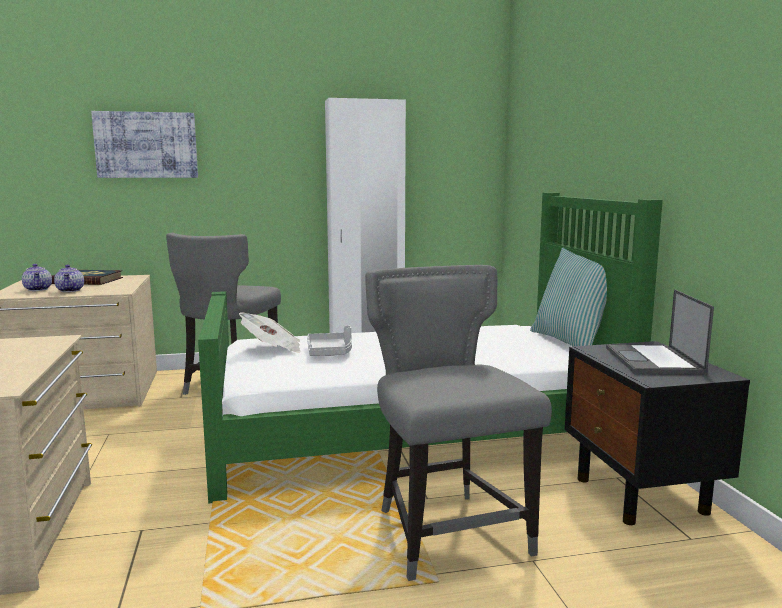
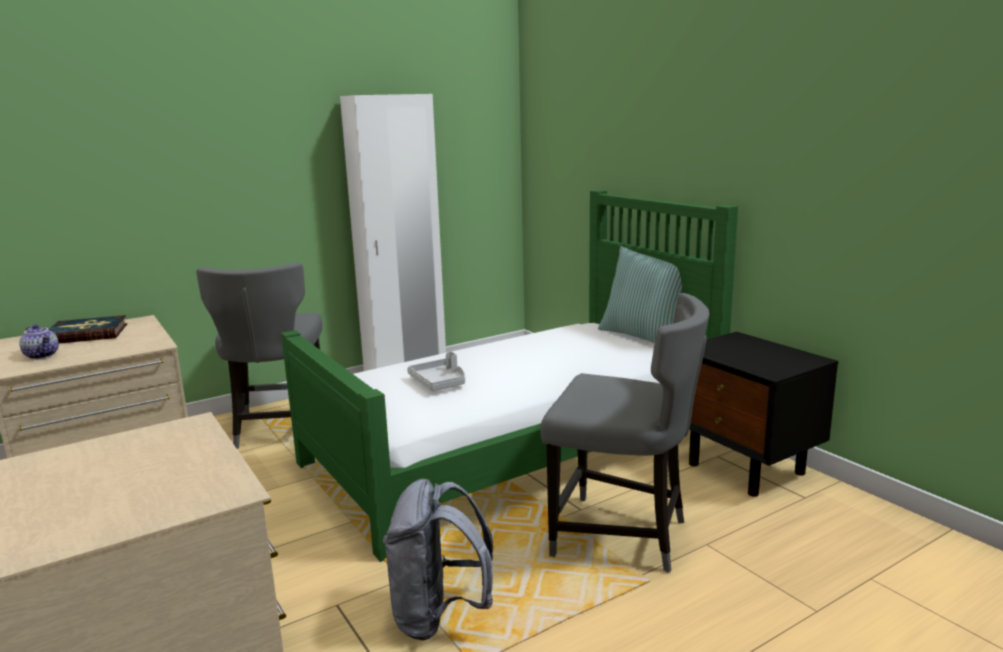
camera: 20 degrees left, 5 degrees up
teapot [54,265,84,292] -> none
picture [91,111,198,178] -> none
newspaper [239,312,301,353] -> none
grey chair [365,265,552,581] -> grey chair turned 150 degrees clockwise [540,293,710,573]
laptop [606,289,714,374] -> none
none -> grey backpack [383,479,494,641]

